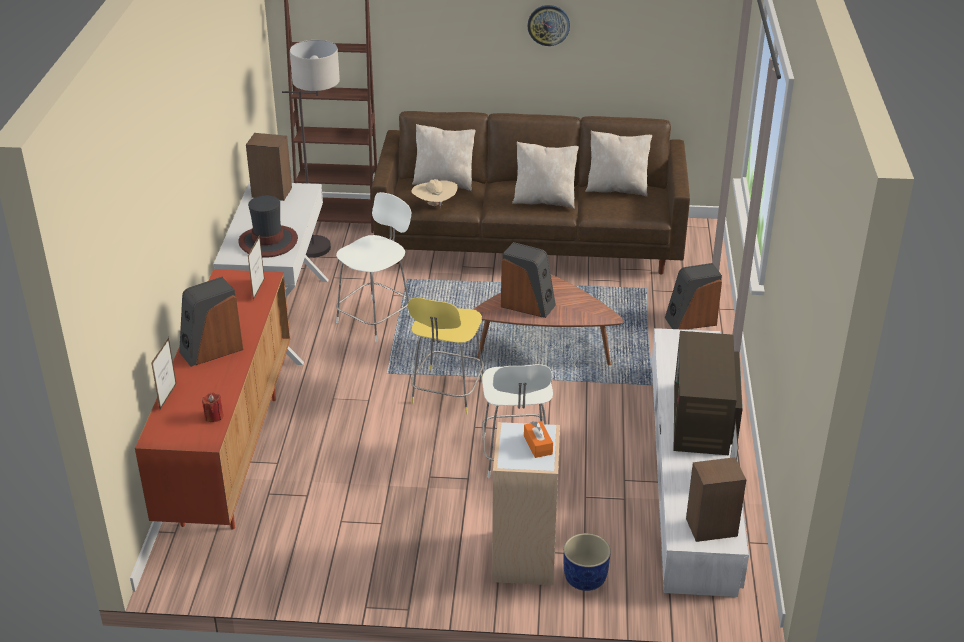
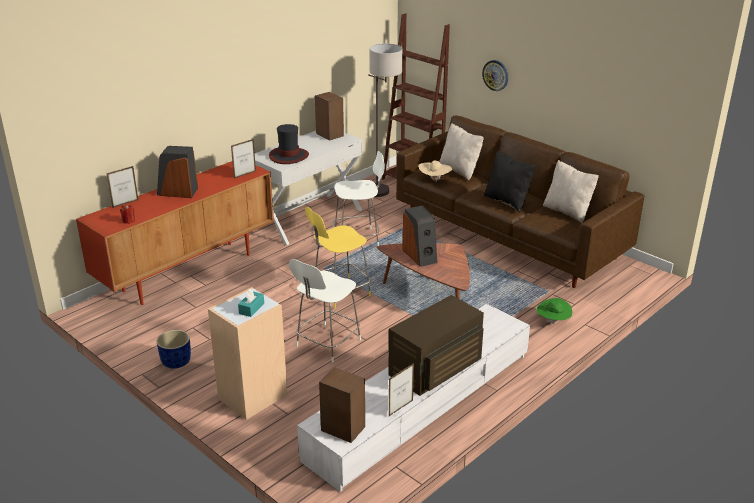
camera: 40 degrees right, 5 degrees down
beige pillow [512,142,579,209] -> black pillow [484,151,535,212]
orange tissue box [524,421,553,458] -> turquoise tissue box [238,289,264,317]
wall clock [528,5,570,46] -> wall clock moved to [482,60,508,91]
blue planter [564,533,611,591] -> blue planter moved to [157,330,191,369]
speaker [665,263,722,330] -> green hat [537,298,573,324]

